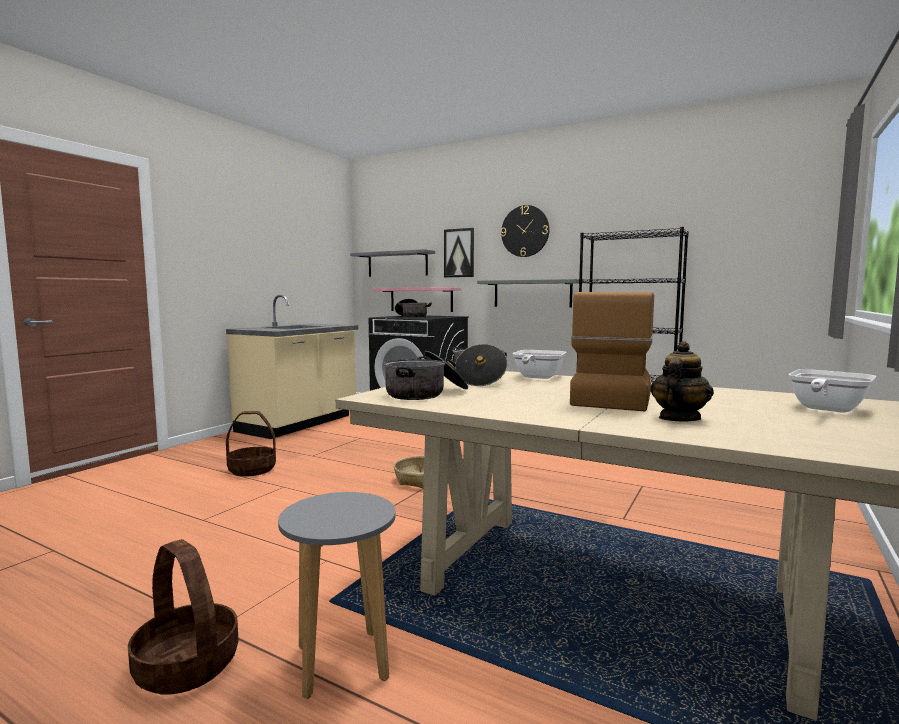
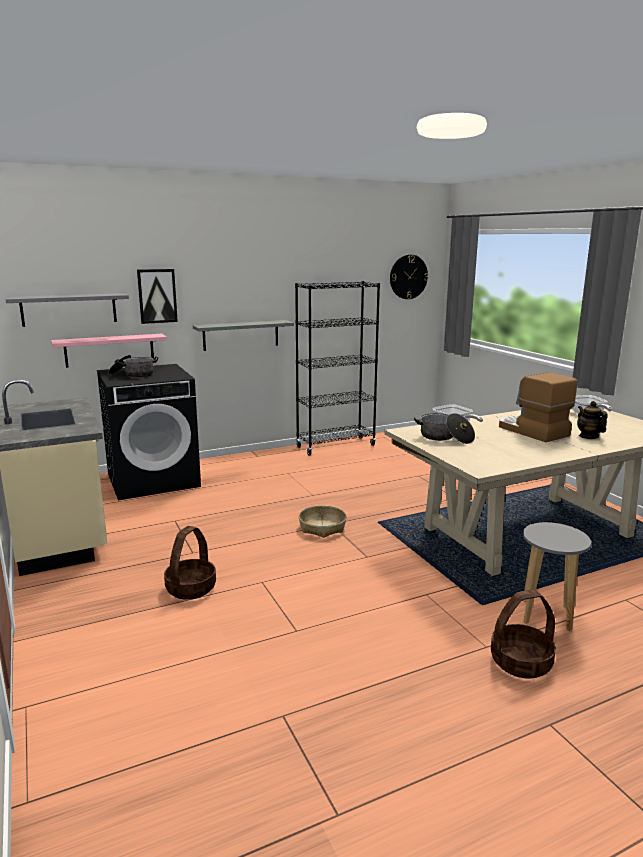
camera: 55 degrees left, 10 degrees up
cooking pot [383,351,468,400] -> none
wall clock [501,205,550,257] -> wall clock moved to [390,255,428,299]

